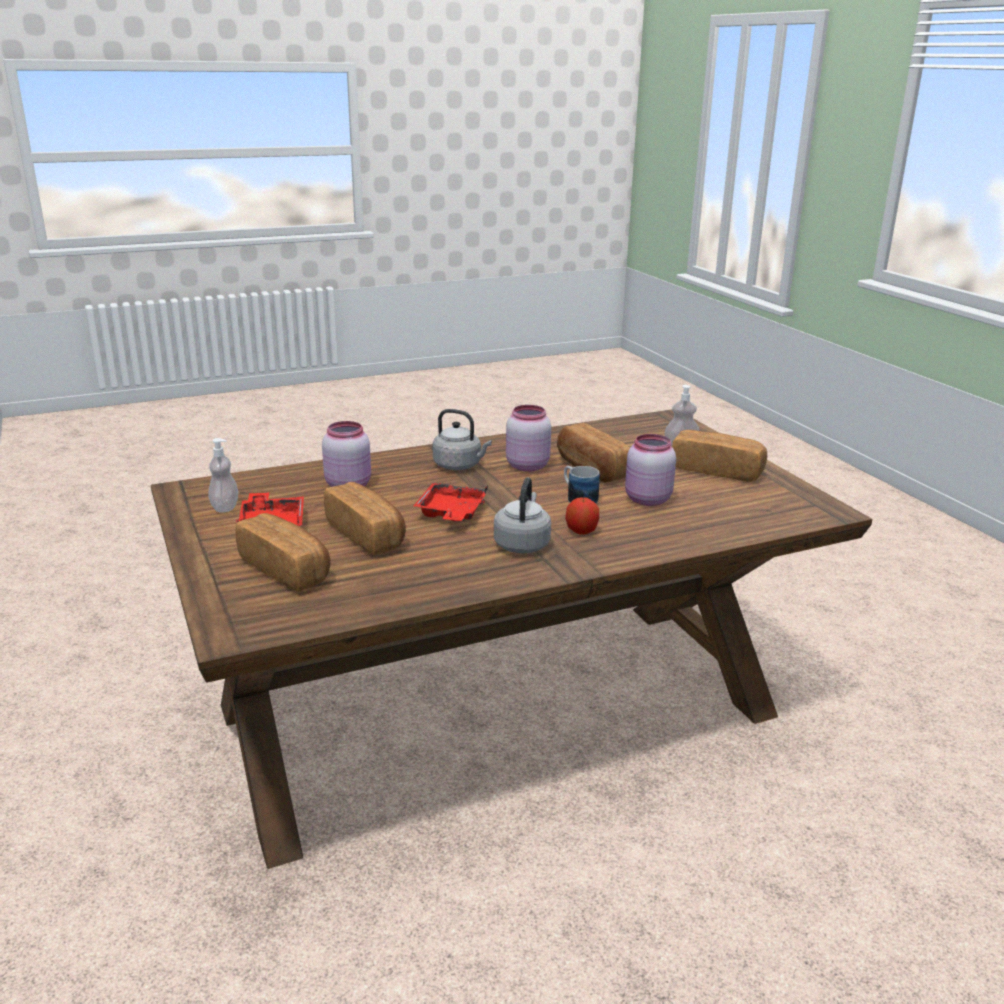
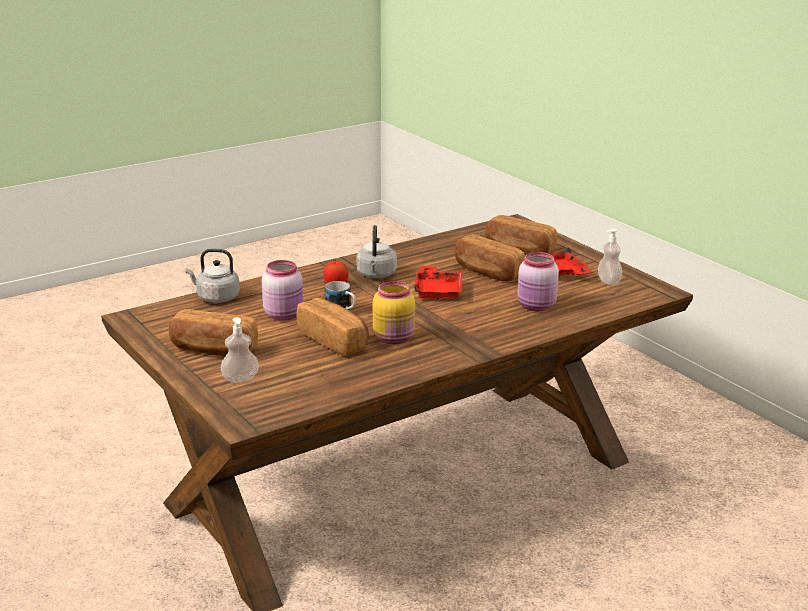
camera: 170 degrees right, 0 degrees up
grey kettle [433,409,492,470] -> grey kettle moved to [186,249,240,303]
pink jar [506,405,551,472] -> yellow jar [373,281,415,344]

